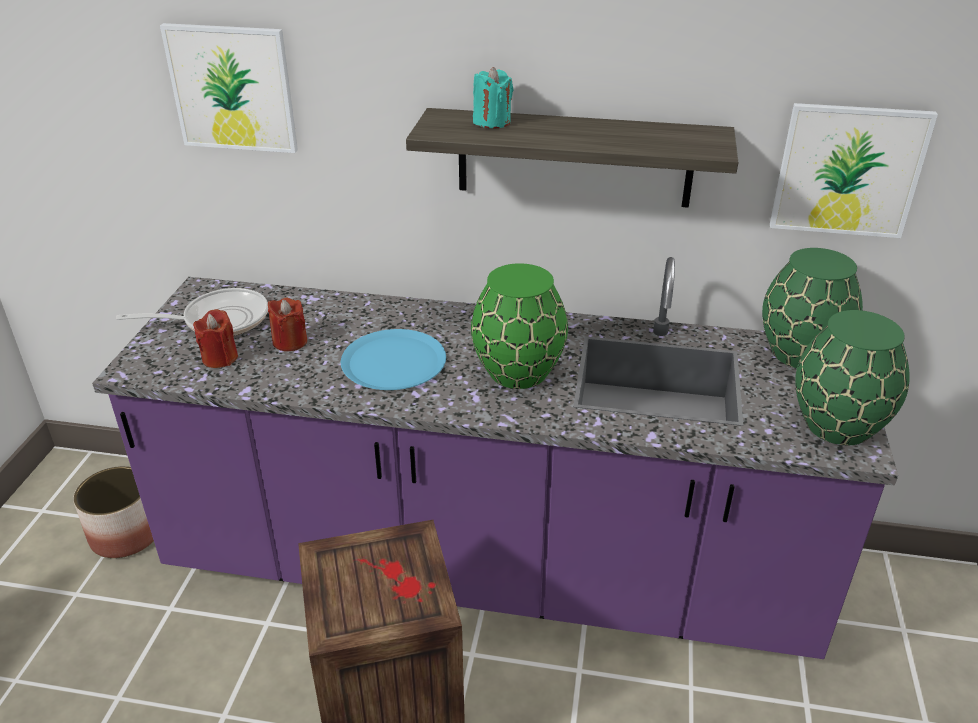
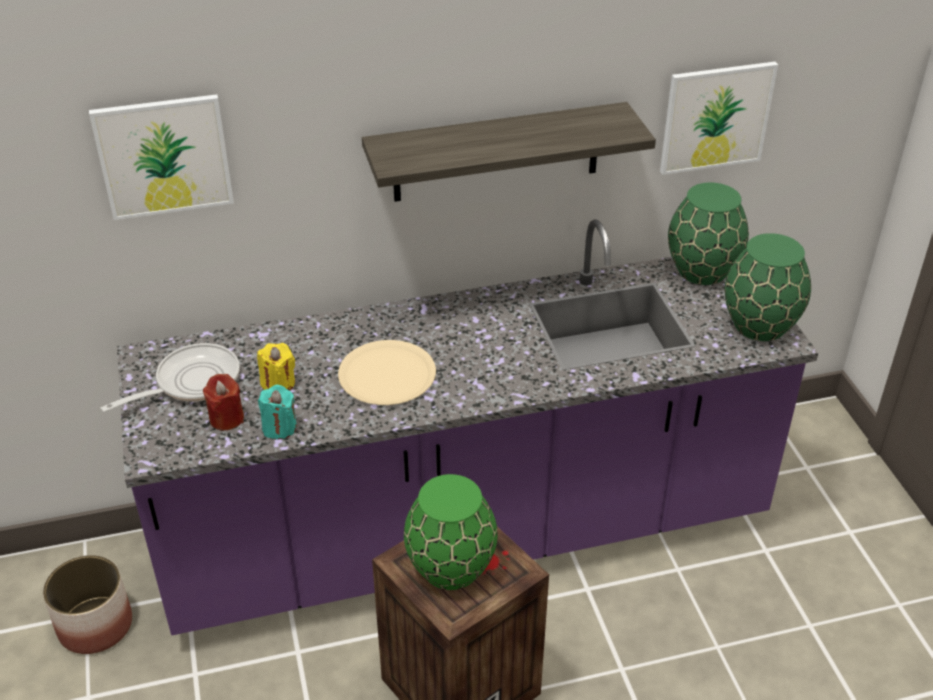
camera: 25 degrees left, 5 degrees up
red candle [268,297,307,351] -> yellow candle [257,343,295,391]
blue plate [341,329,446,390] -> beige plate [338,340,436,405]
green vase [471,263,568,389] -> green vase moved to [404,474,498,590]
turquoise candle [473,67,513,128] -> turquoise candle moved to [258,385,297,439]

